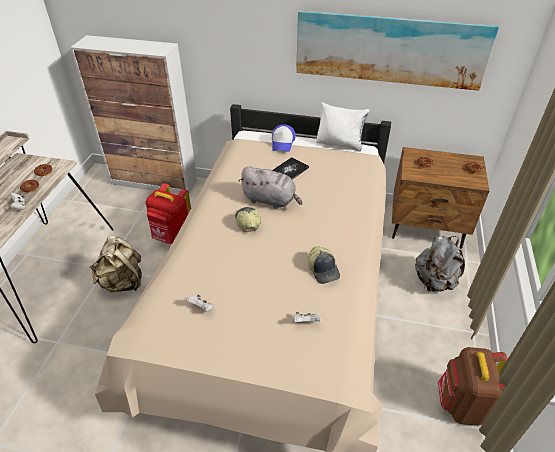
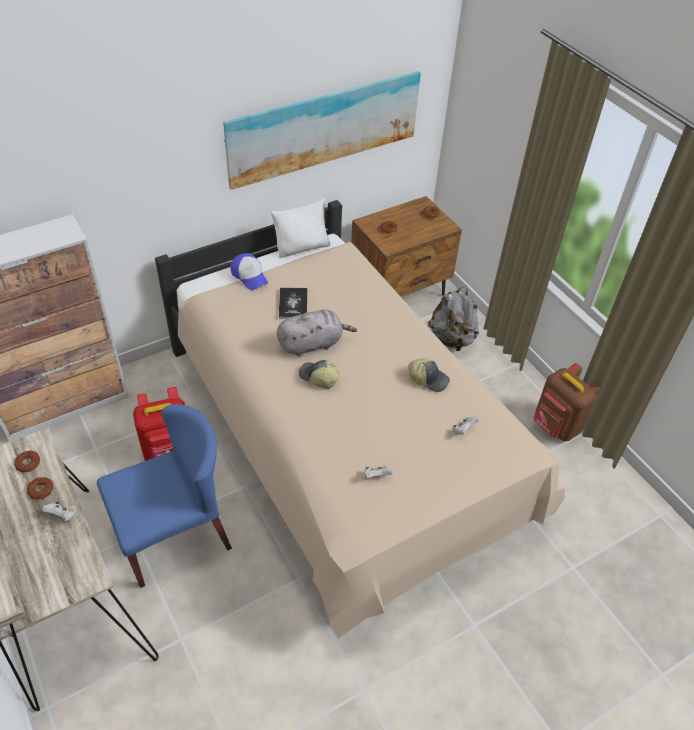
camera: 45 degrees left, 5 degrees up
beige backpack [89,236,142,293] -> blue chair [97,404,232,588]

